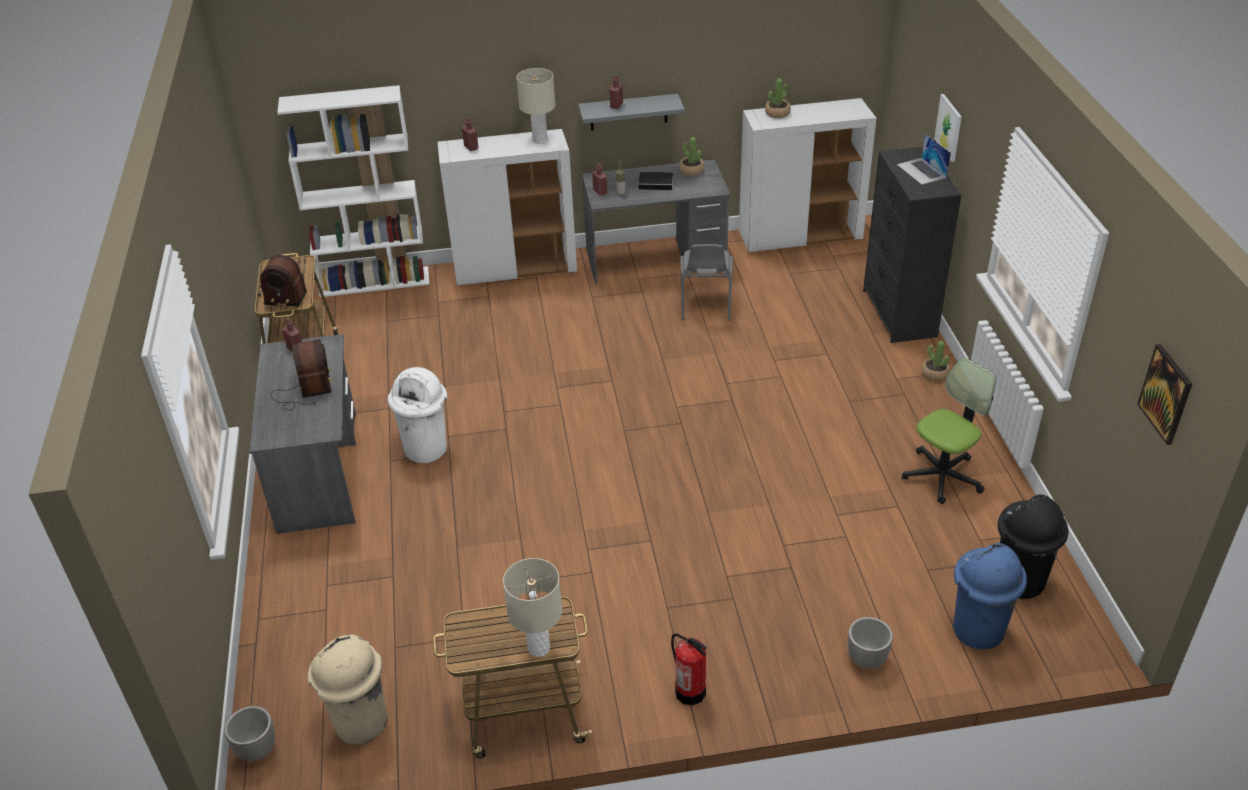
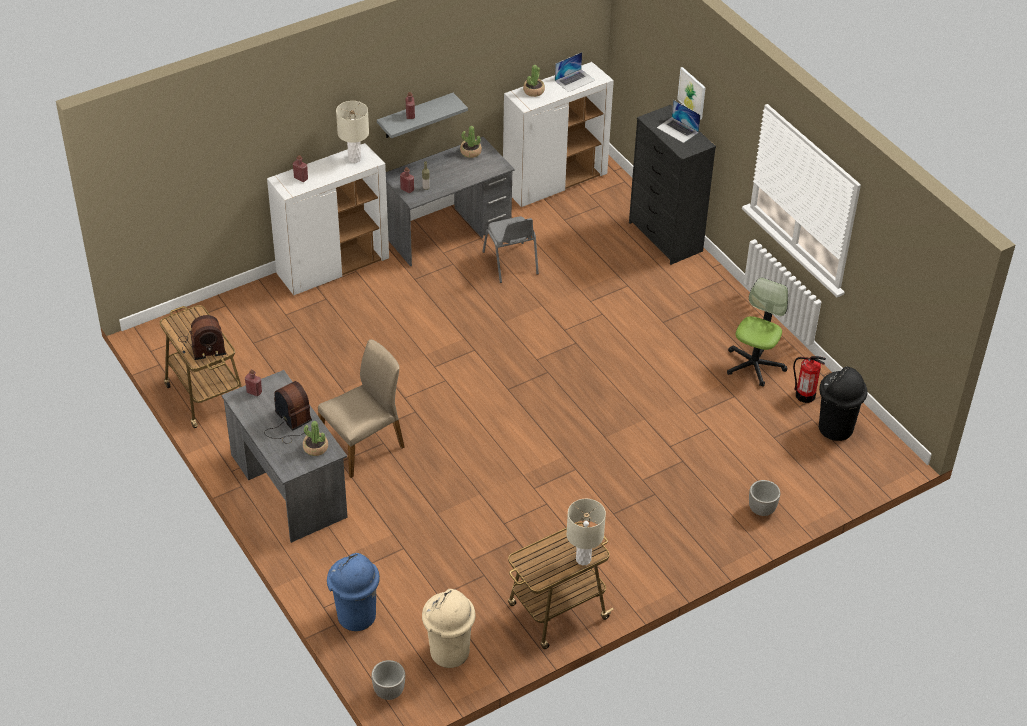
camera: 25 degrees left, 5 degrees up
white bookcase [277,85,430,297] -> none
white trash can [388,367,447,463] -> beige chair [318,339,404,478]
book [638,172,678,190] -> none
fire extinguisher [671,633,707,705] -> fire extinguisher moved to [793,356,826,403]
potted plant [922,341,950,381] -> potted plant moved to [303,421,328,456]
blue trash can [953,543,1027,650] -> blue trash can moved to [327,553,380,631]
picture [1137,344,1192,445] -> none
none -> laptop [555,52,595,92]

